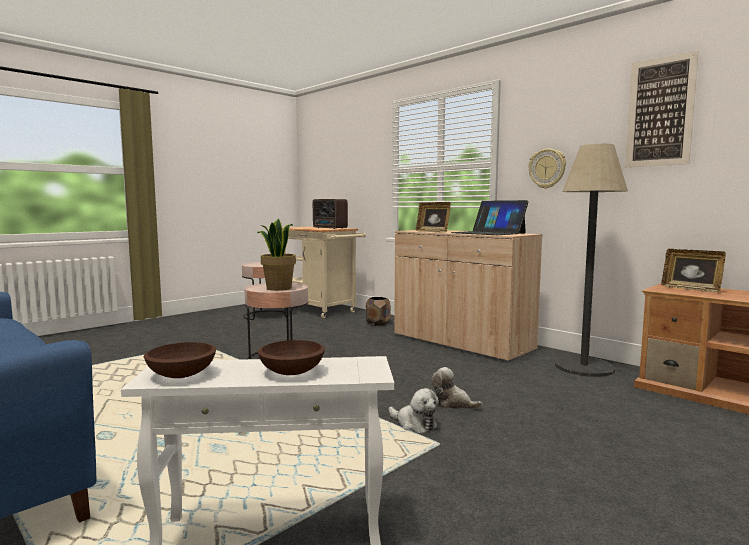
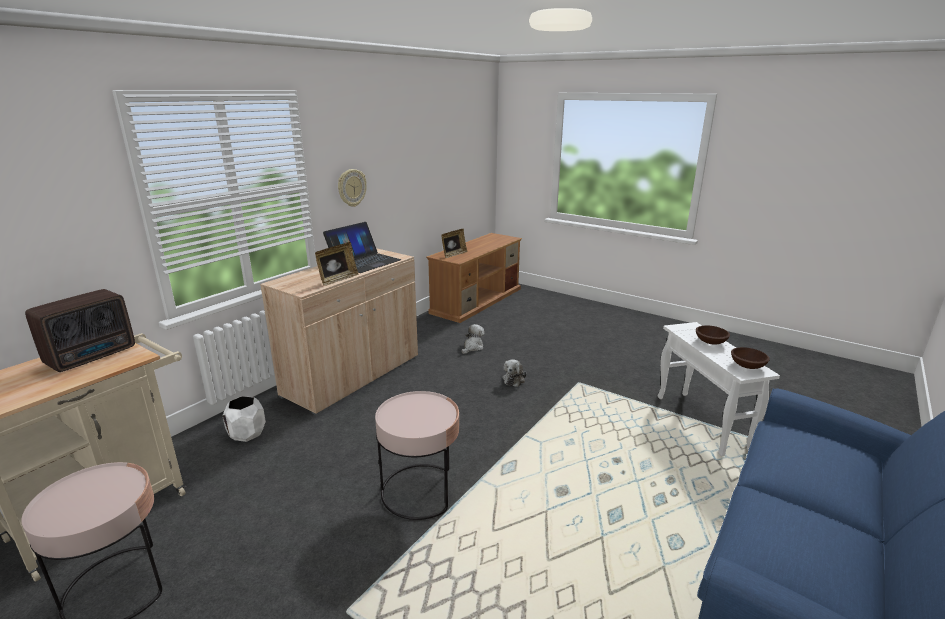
camera: 100 degrees left, 15 degrees up
potted plant [257,218,296,291] -> none
brown planter [366,297,391,326] -> white planter [222,396,266,442]
plush toy [389,388,439,433] -> plush toy moved to [462,324,485,354]
floor lamp [555,144,628,377] -> none
picture [625,51,699,167] -> none

